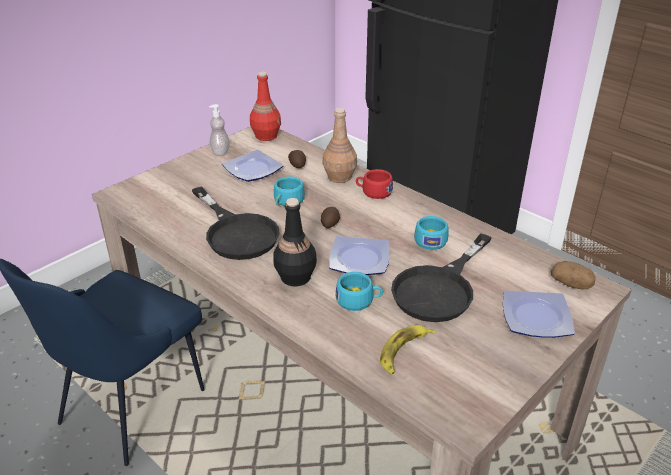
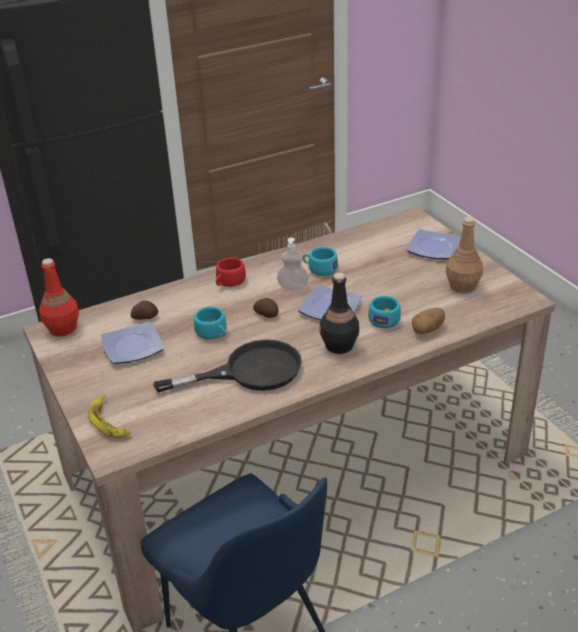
camera: 70 degrees left, 0 degrees up
soap dispenser [209,104,230,156] -> soap dispenser moved to [277,238,309,291]
brown bottle [322,108,357,183] -> brown bottle moved to [446,217,483,293]
banana [380,325,436,374] -> banana moved to [88,395,130,438]
black frying pan [391,233,492,322] -> none
potato [551,261,596,290] -> potato moved to [412,307,445,334]

